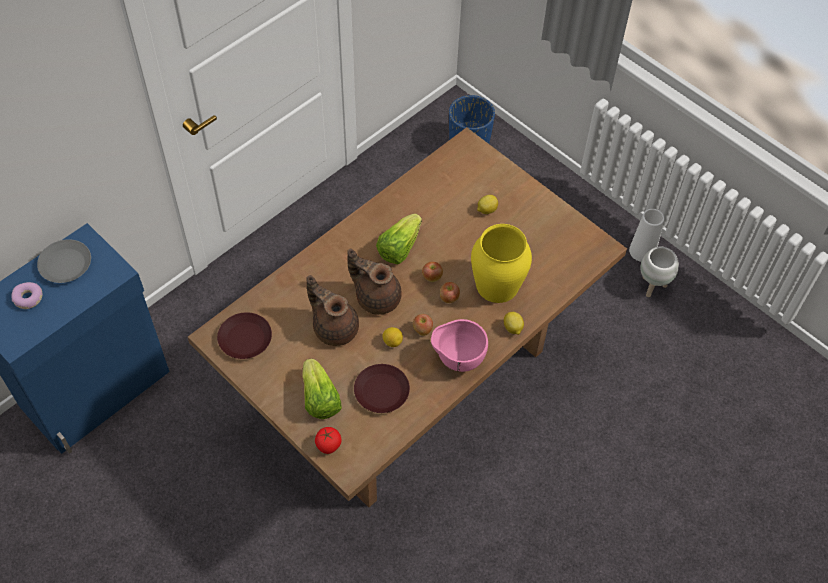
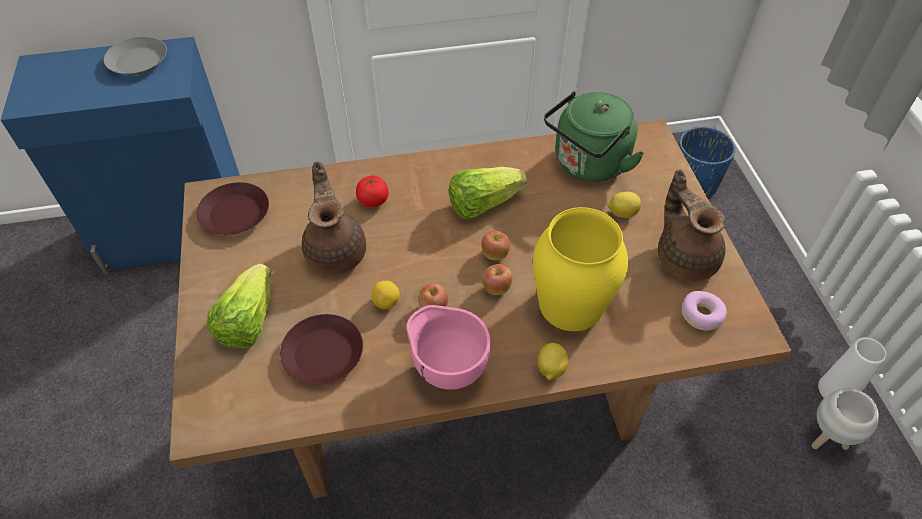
camera: 35 degrees right, 5 degrees down
donut [11,282,43,309] -> donut moved to [681,291,727,330]
tomato [315,427,341,454] -> tomato moved to [356,175,389,207]
brown teapot [347,249,402,315] -> brown teapot moved to [658,169,726,281]
none -> green kettle [544,91,644,182]

